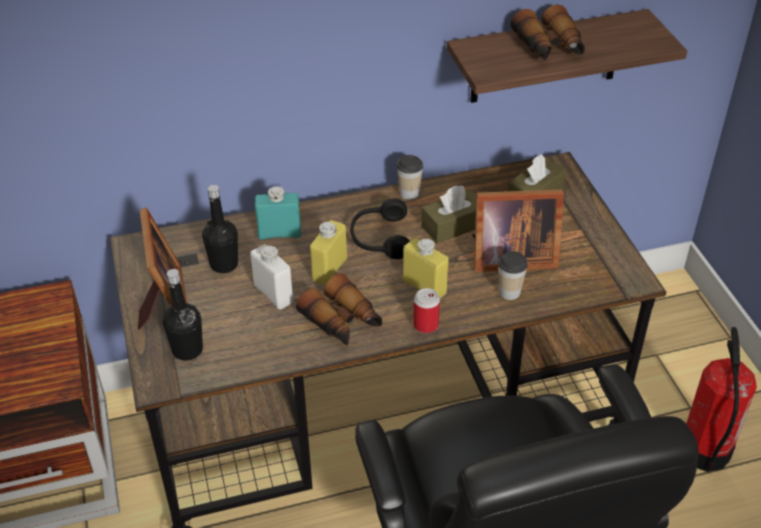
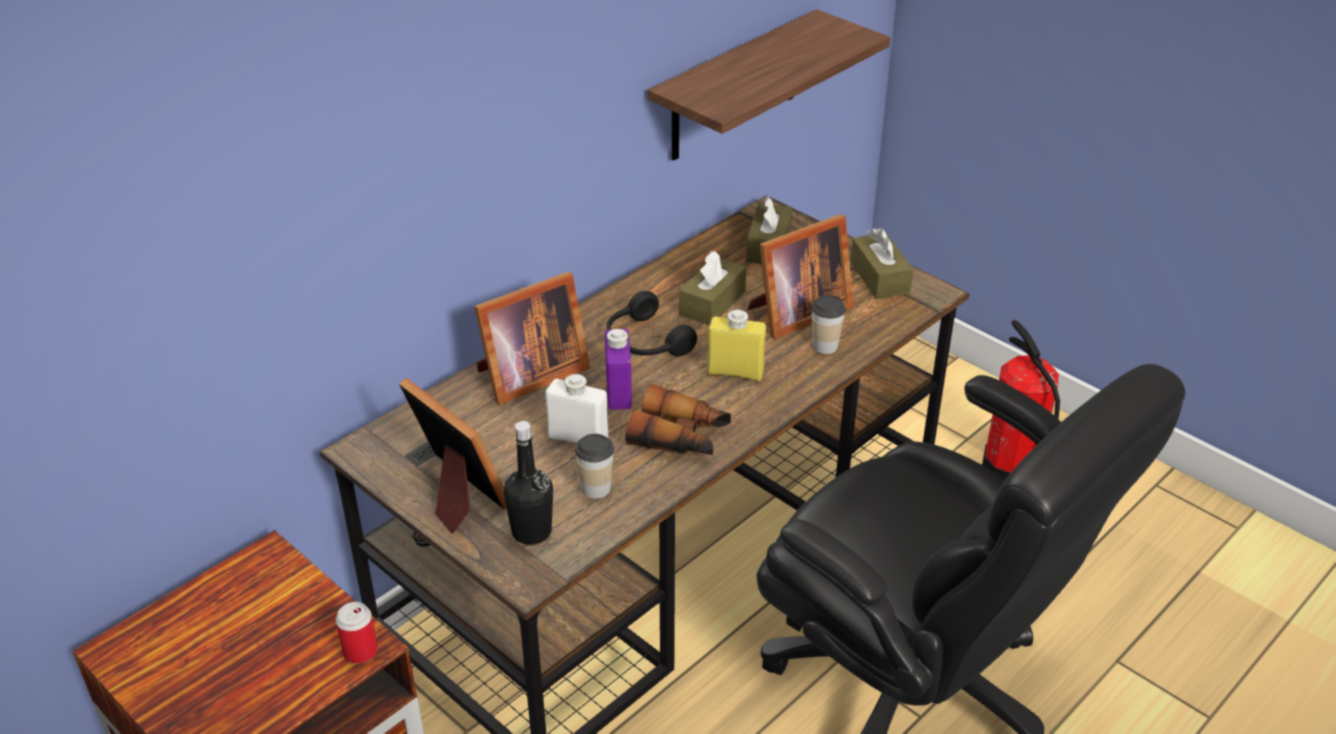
camera: 30 degrees left, 5 degrees down
black bottle [202,185,238,273] -> none
turquoise bottle [255,186,301,240] -> picture frame [474,272,590,405]
yellow bottle [310,220,347,285] -> purple bottle [605,329,632,410]
cup [397,155,423,200] -> cup moved to [575,434,614,498]
can [413,288,440,333] -> can moved to [336,602,378,663]
binoculars [511,5,585,60] -> none
none -> brown tissue box [850,228,913,299]

